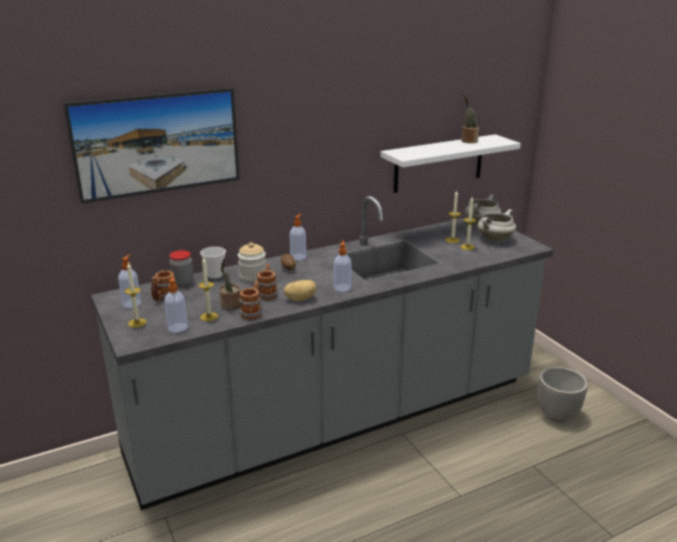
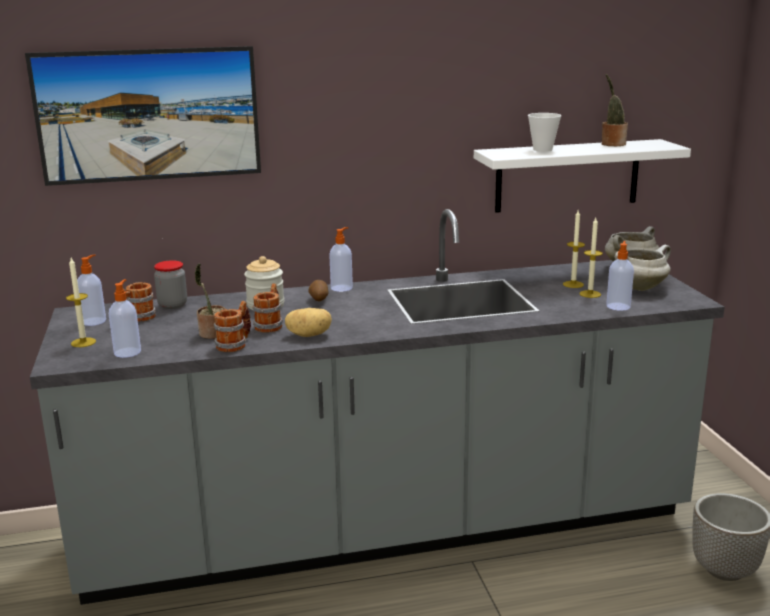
camera: 15 degrees right, 5 degrees down
candle [198,257,218,321] -> none
cup [200,247,226,279] -> cup moved to [528,113,561,151]
soap dispenser [334,240,351,292] -> soap dispenser moved to [606,241,634,311]

